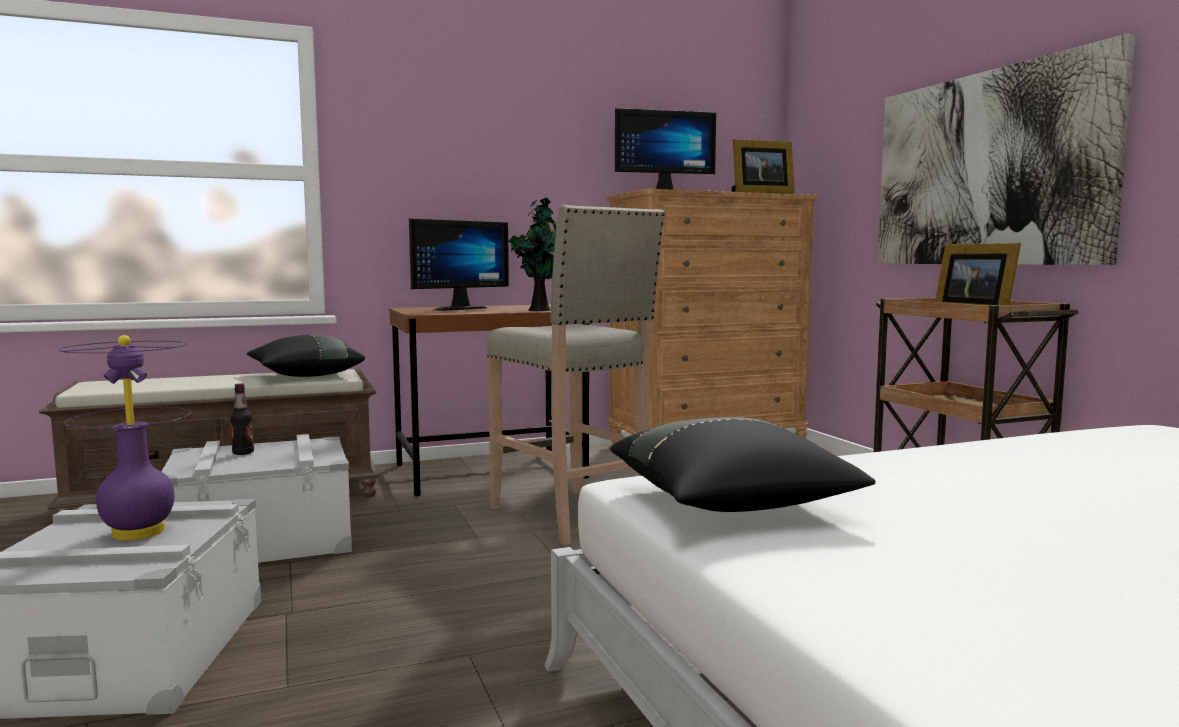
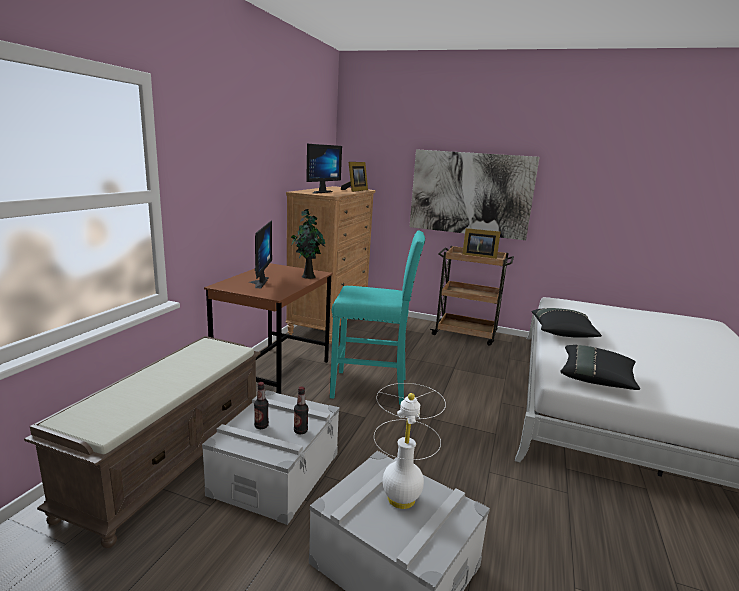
camera: 50 degrees left, 10 degrees up
purple table lamp [59,335,191,540] -> white table lamp [374,383,446,509]
black pillow [247,335,365,377] -> black pillow moved to [532,308,602,338]
beige stool [486,205,665,545] -> turquoise stool [330,231,425,405]
none -> bottle [294,386,308,434]

